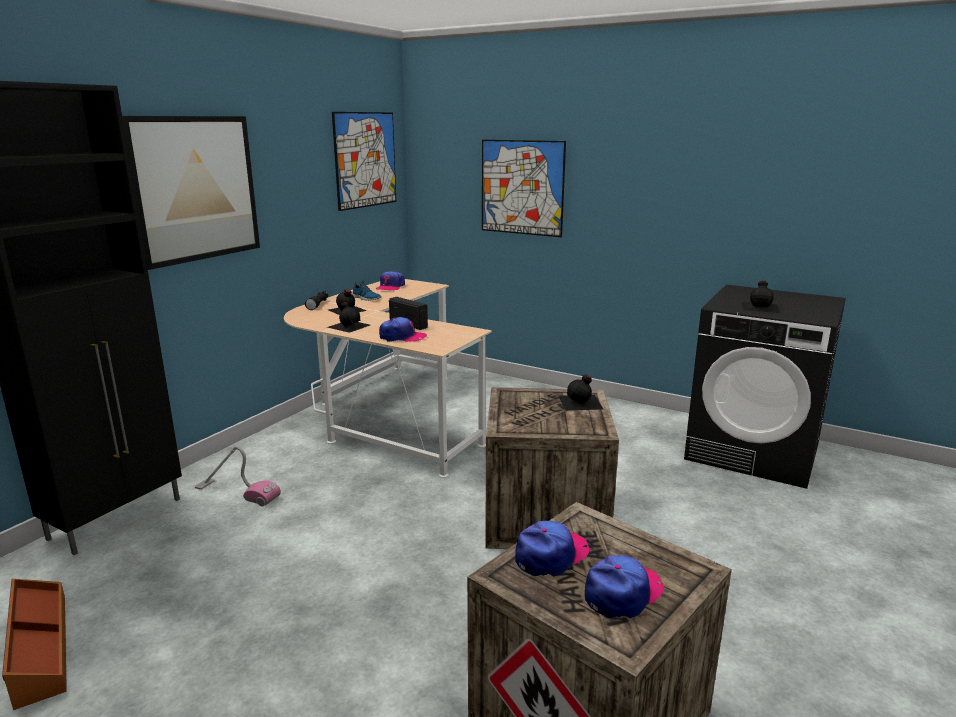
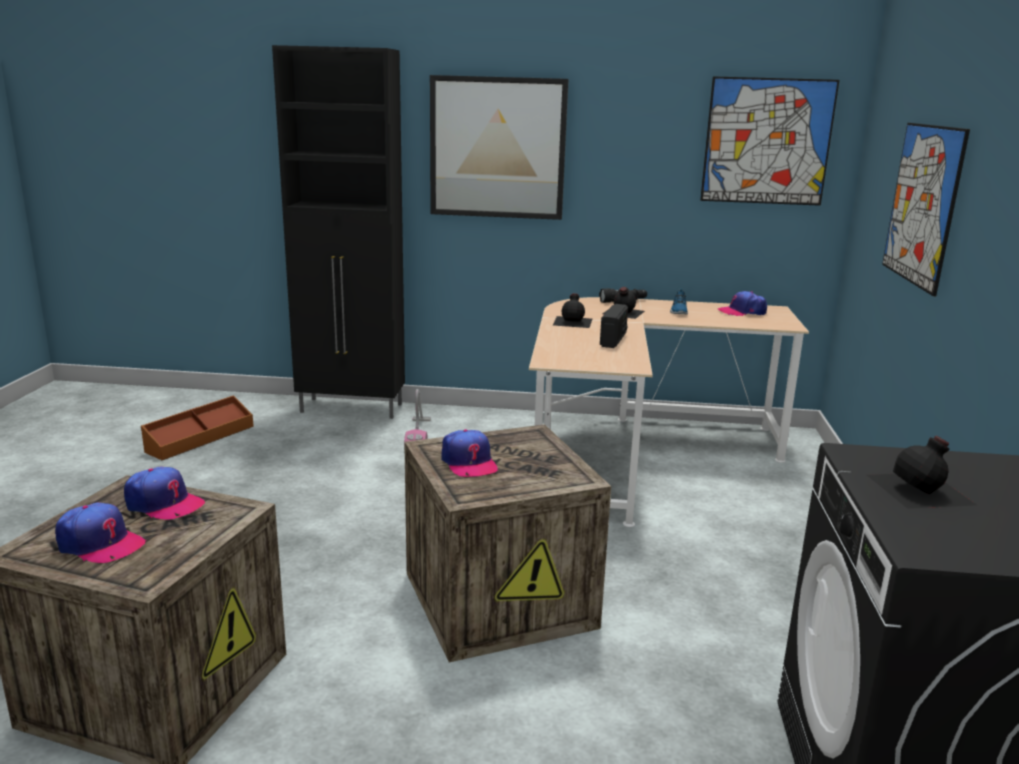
camera: 65 degrees right, 0 degrees up
cap [379,317,427,342] -> cap moved to [441,429,498,477]
black bottle [559,374,603,411] -> none

